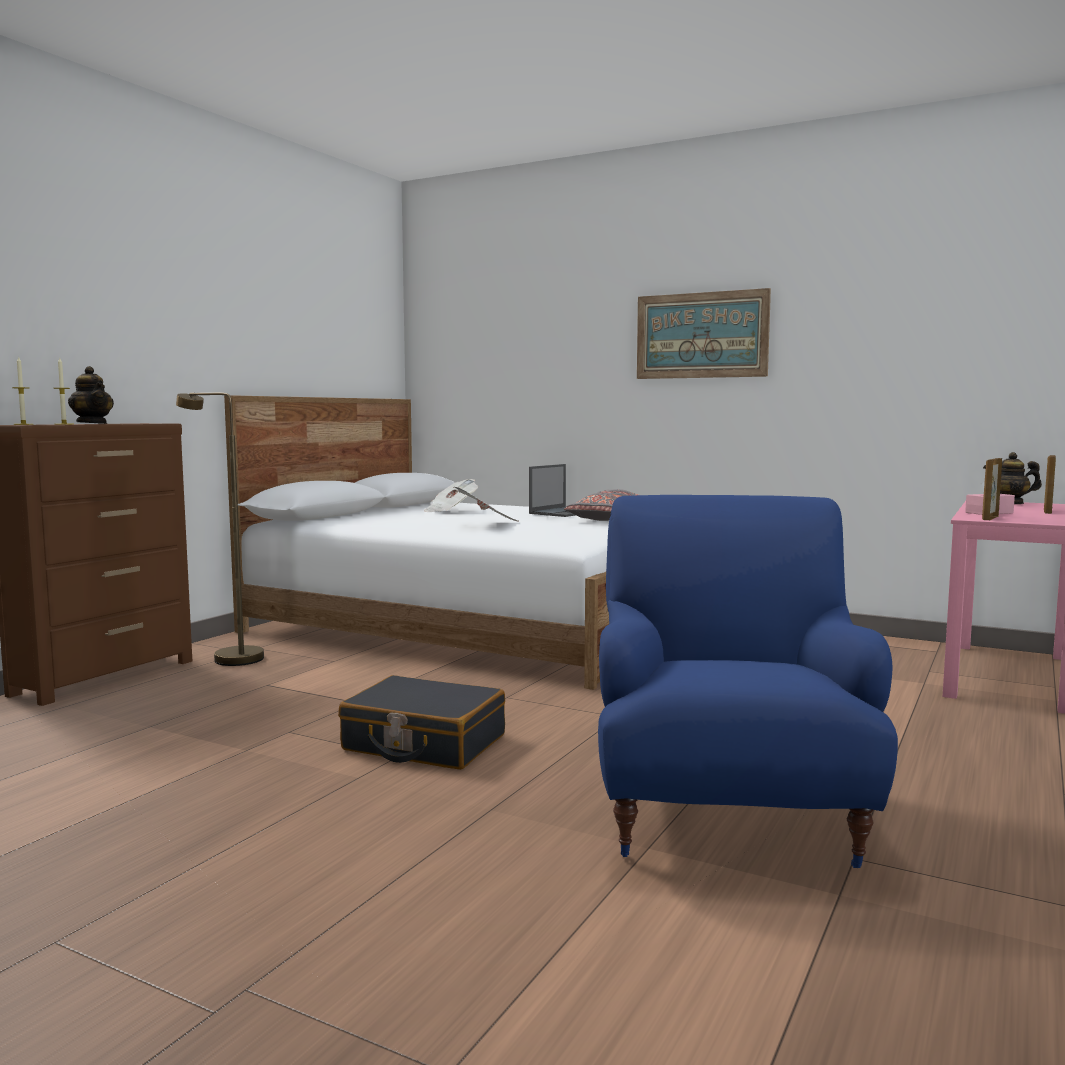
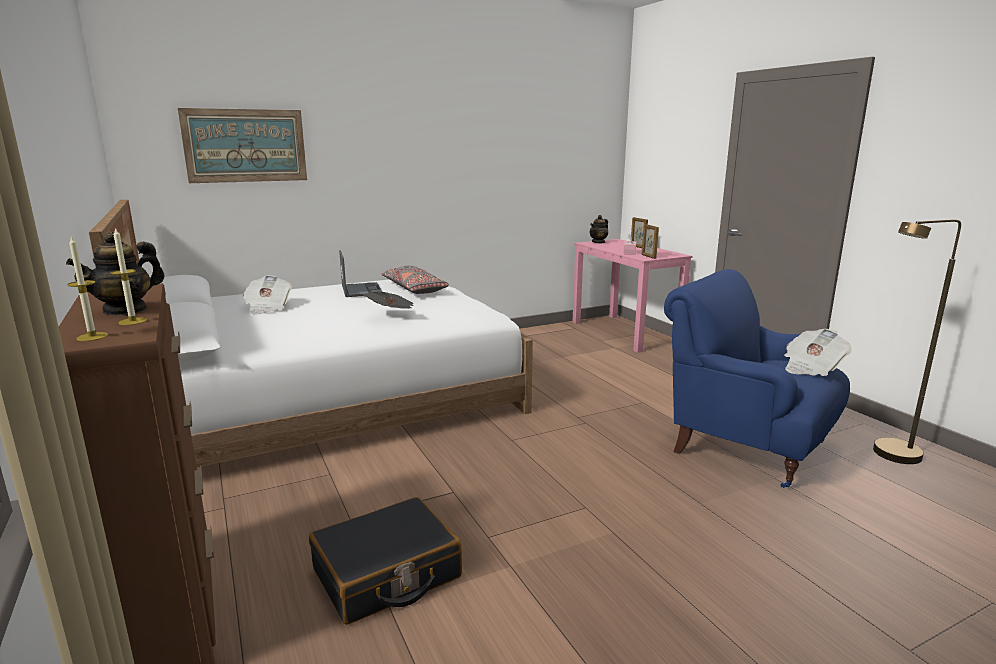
camera: 55 degrees left, 10 degrees up
teapot [68,366,114,424] -> teapot turned 135 degrees clockwise [66,232,165,316]
brown floor lamp [176,393,264,666] -> brown floor lamp moved to [873,219,961,464]
black suitcase [338,675,505,770] -> black suitcase moved to [309,497,462,625]
picture [637,288,771,379] -> picture moved to [178,108,307,183]
none -> newspaper [784,329,852,376]

